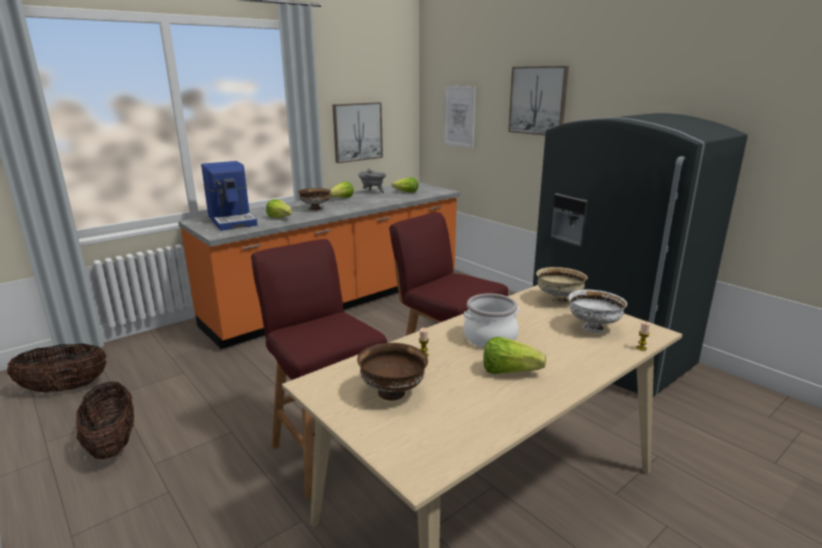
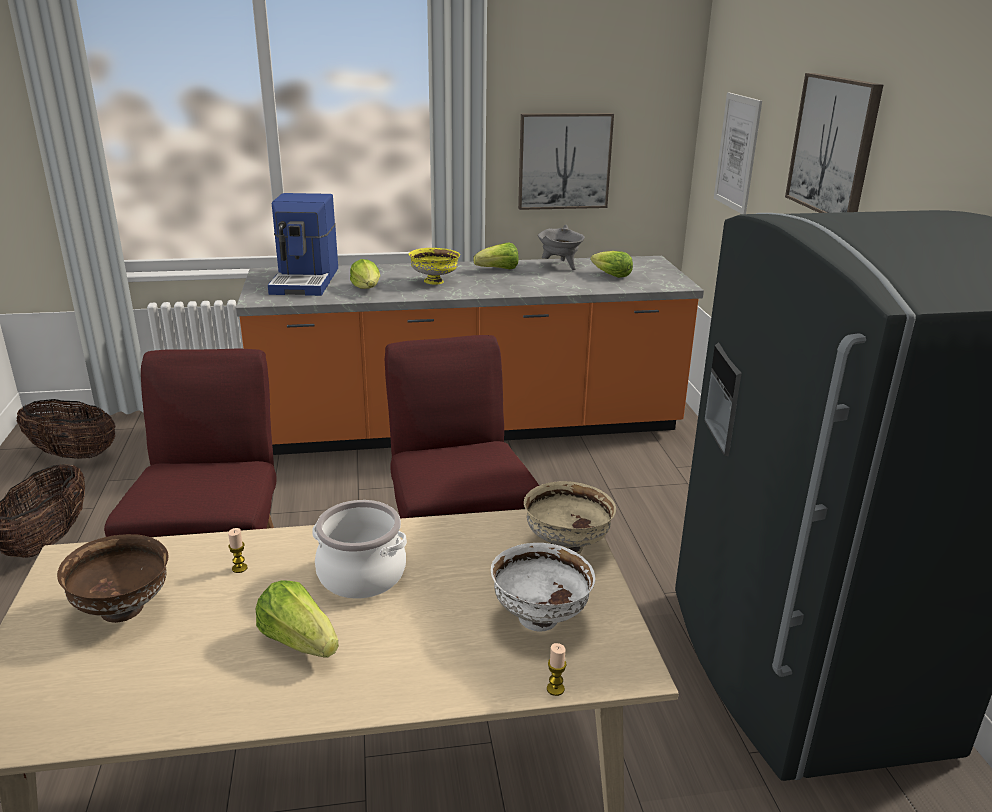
camera: 30 degrees right, 5 degrees up
brown bowl [298,188,331,210] -> yellow bowl [409,248,460,285]

